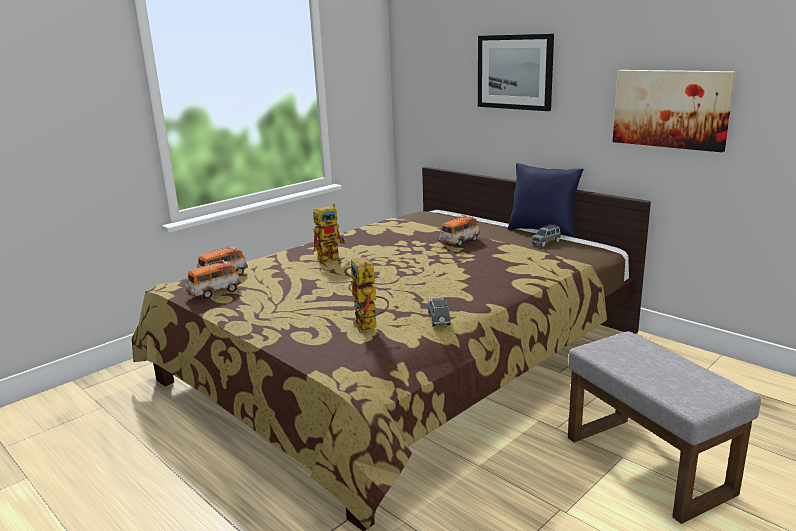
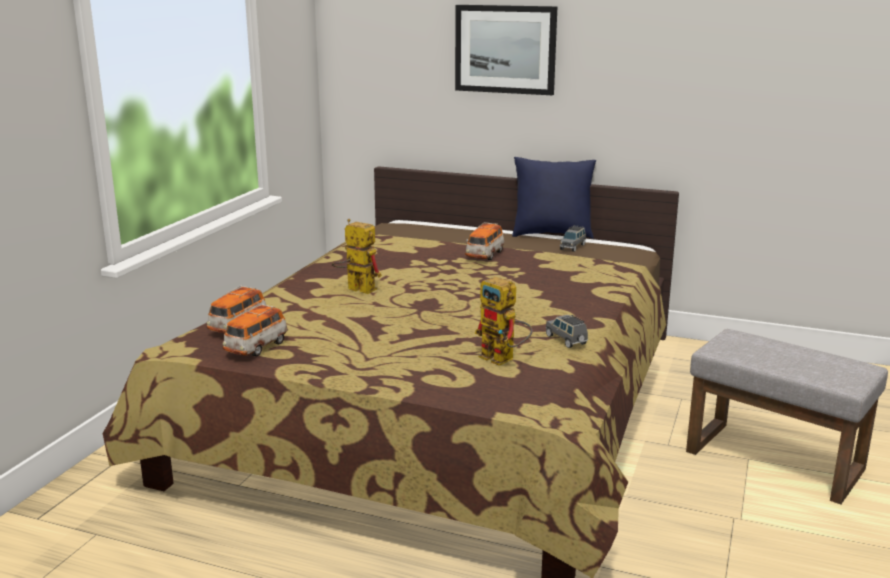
camera: 25 degrees left, 0 degrees up
toy robot [313,203,346,263] -> toy robot turned 90 degrees counterclockwise [332,219,382,294]
picture [612,70,735,152] -> none

